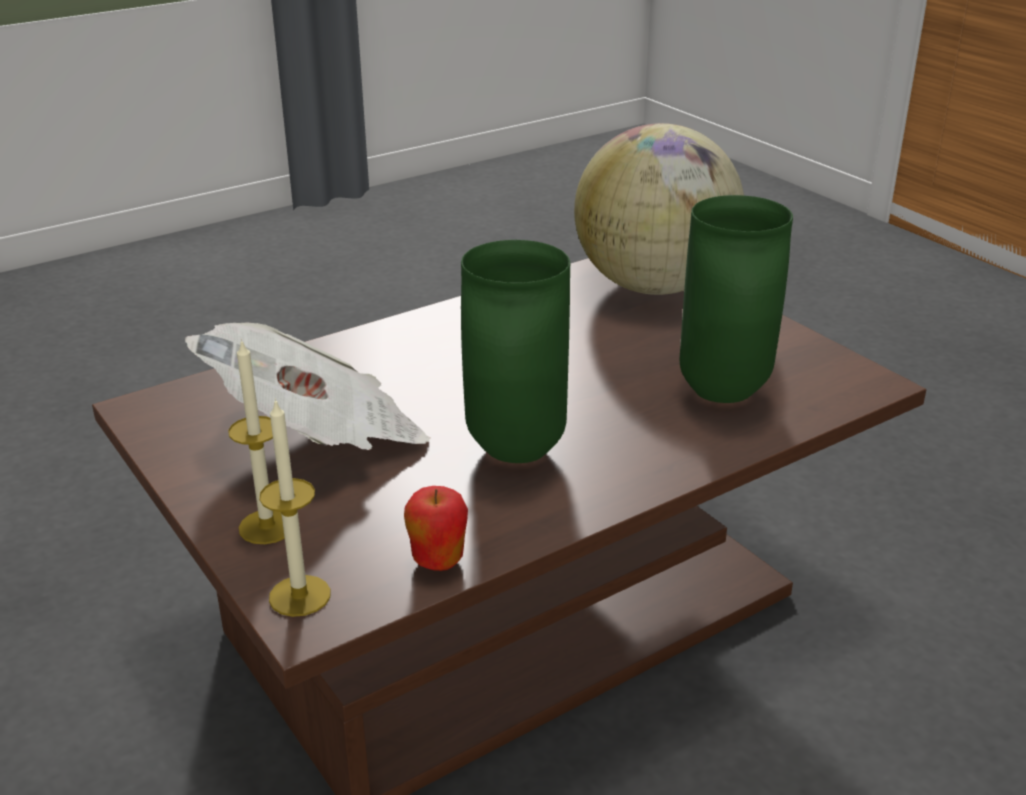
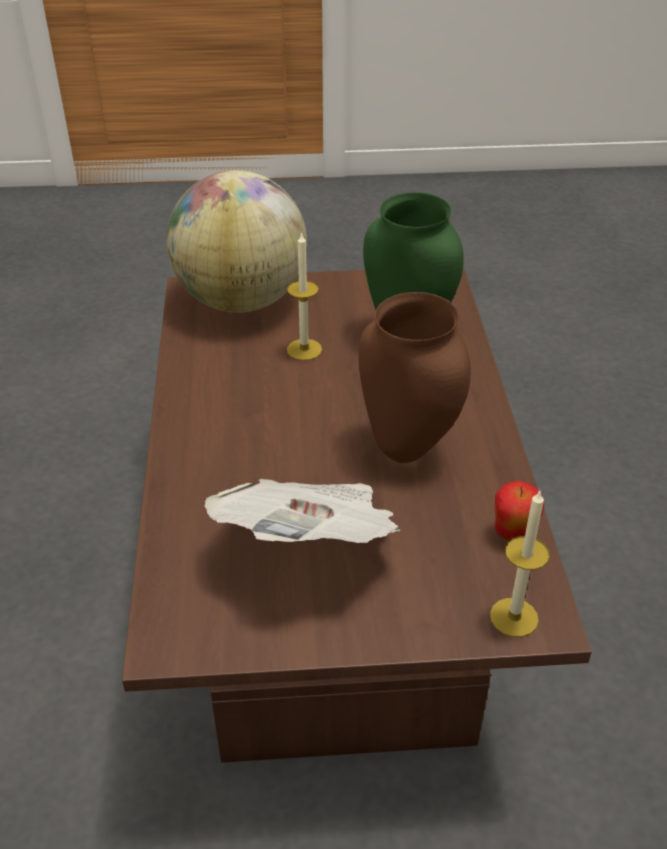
camera: 60 degrees left, 10 degrees up
candle [228,339,285,544] -> candle moved to [287,232,322,361]
green vase [461,240,570,463] -> brown vase [358,292,471,463]

